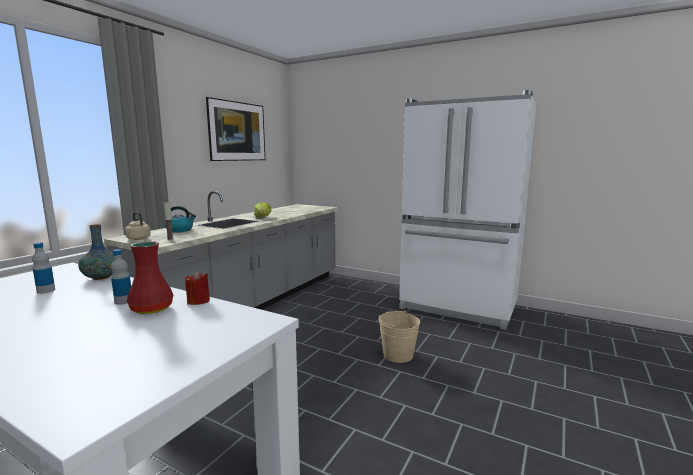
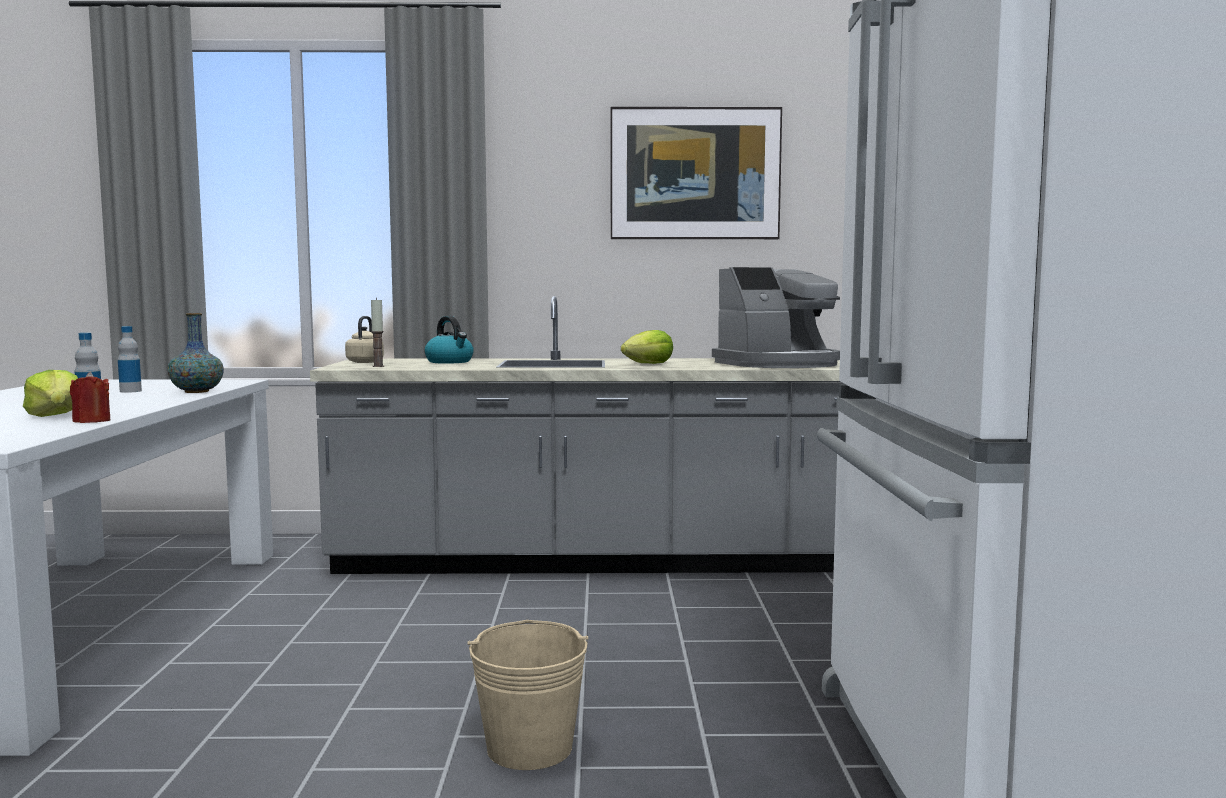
camera: 60 degrees right, 5 degrees down
red vase [127,241,173,314] -> lettuce [23,370,78,417]
none -> coffee machine [712,267,840,368]

